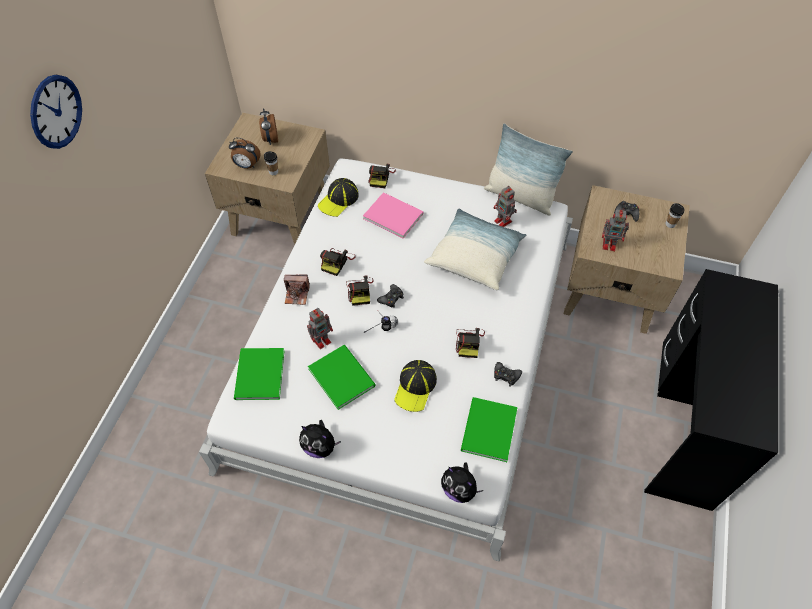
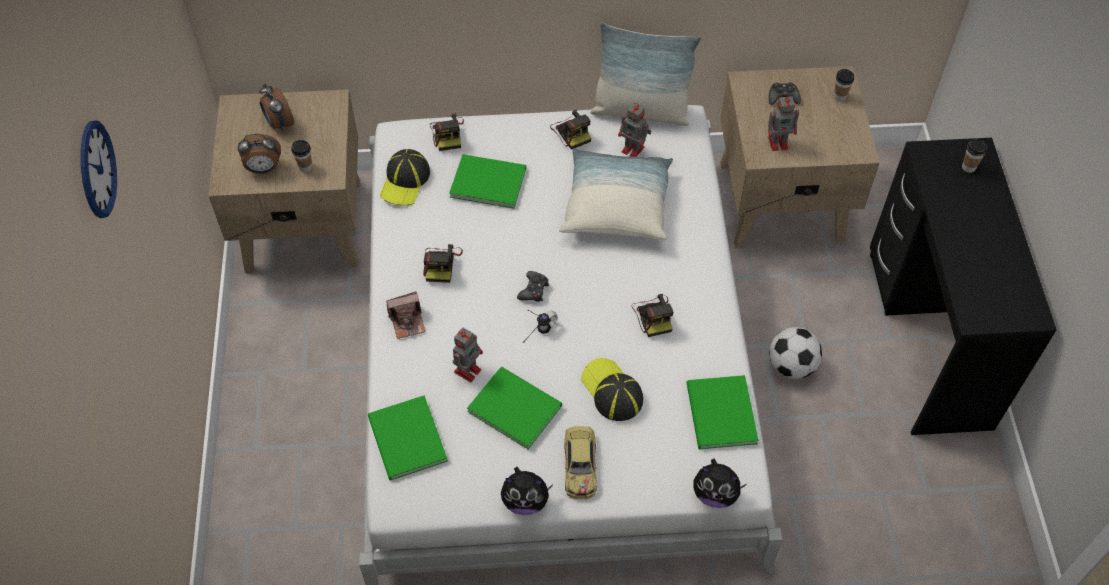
camera: 20 degrees left, 0 degrees up
camera [346,275,373,306] -> camera moved to [550,110,591,150]
pink book [363,192,424,239] -> green book [449,154,526,209]
cap [394,360,437,412] -> cap turned 150 degrees clockwise [581,358,643,421]
black game controller [494,362,522,387] -> none
none -> toy car [564,426,597,499]
none -> football [769,327,822,379]
none -> cup [962,138,988,173]

